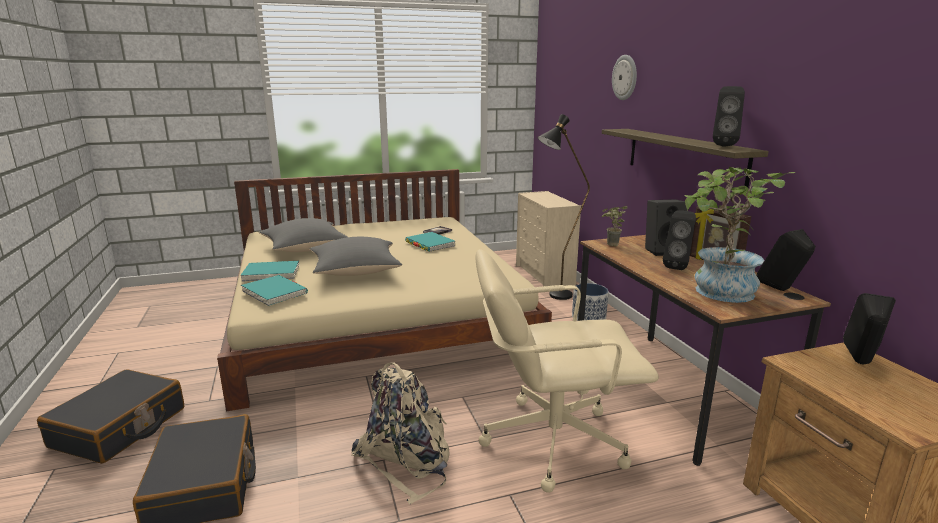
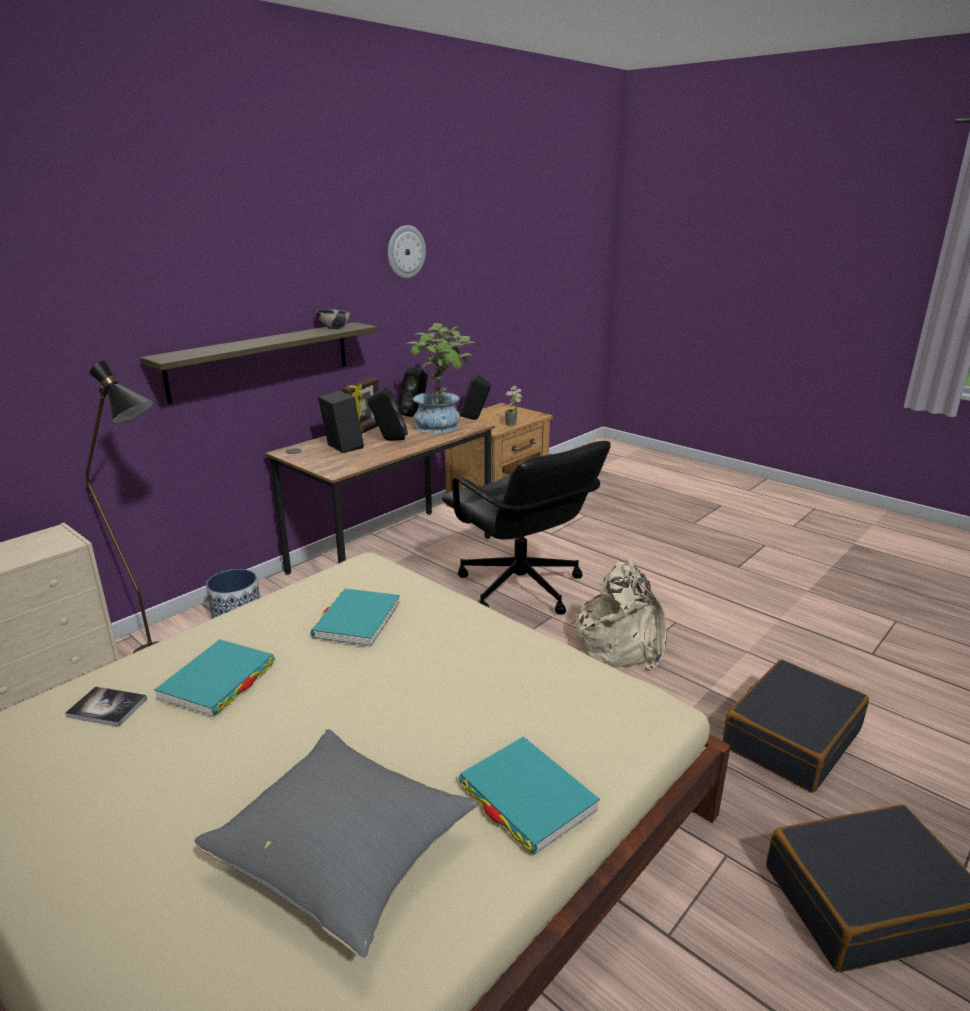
camera: 120 degrees left, 5 degrees up
turquoise book [241,275,308,307] -> turquoise book moved to [310,589,400,647]
grey pillow [310,237,402,276] -> none
beige office chair [475,249,659,493] -> black office chair [442,441,611,615]
potted plant [601,206,627,246] -> potted plant moved to [505,385,522,426]
wall clock [612,55,637,100] -> wall clock moved to [388,225,426,279]
black speaker [713,86,745,147] -> bowl [317,309,350,329]

